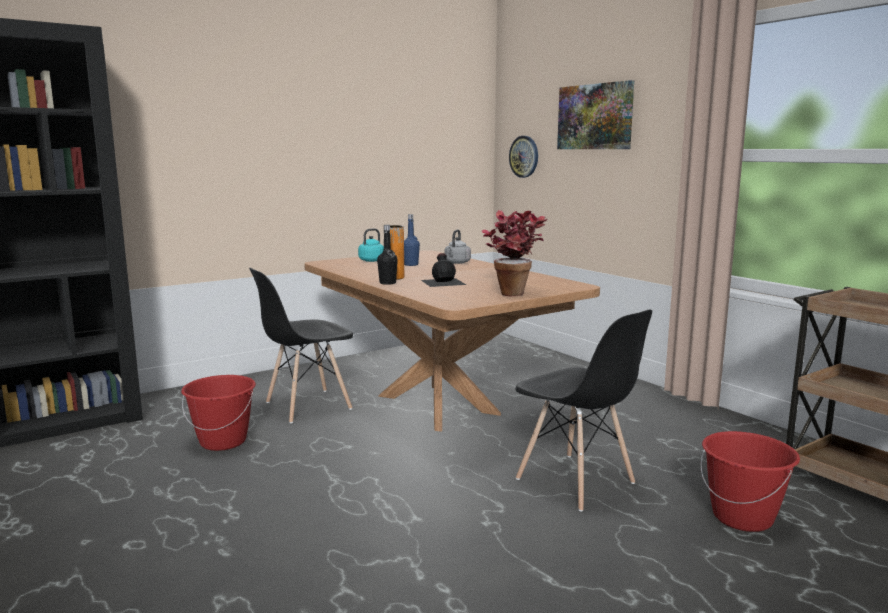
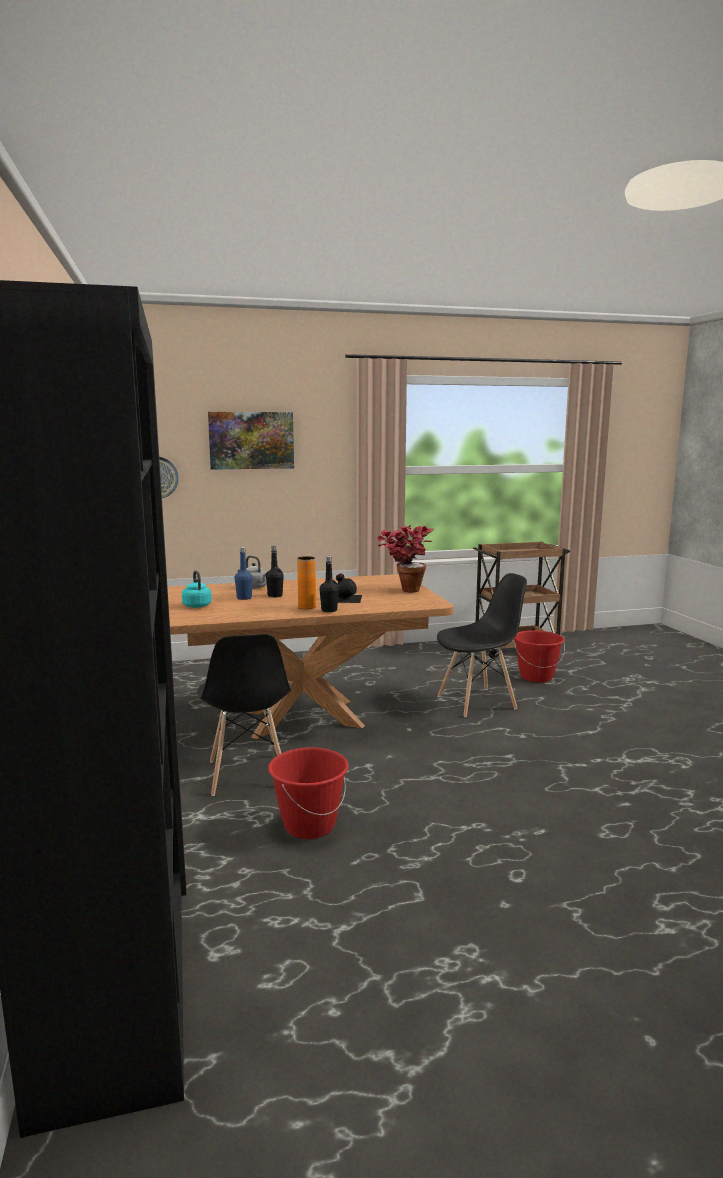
camera: 70 degrees left, 0 degrees up
none -> black bottle [266,545,284,597]

